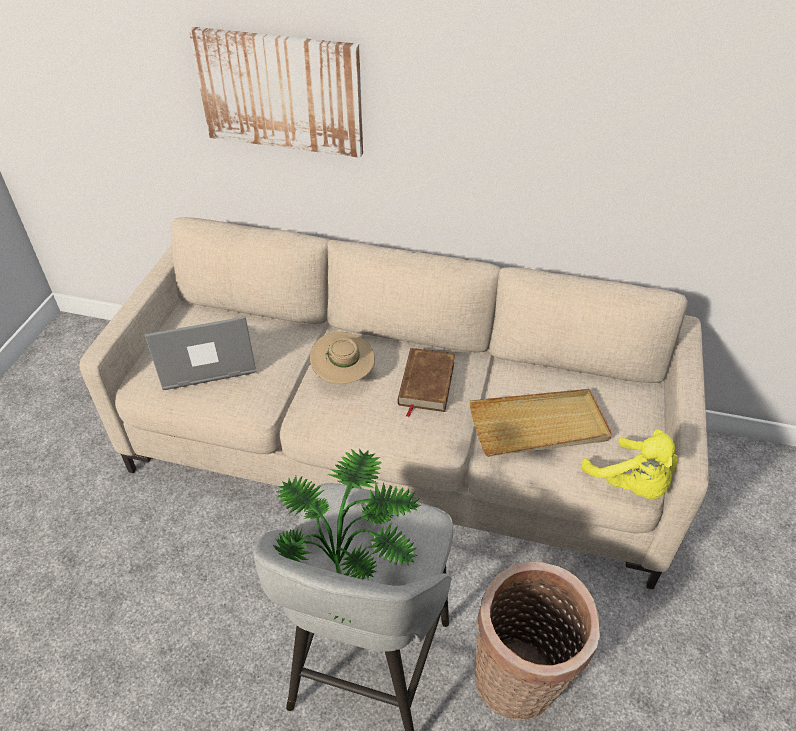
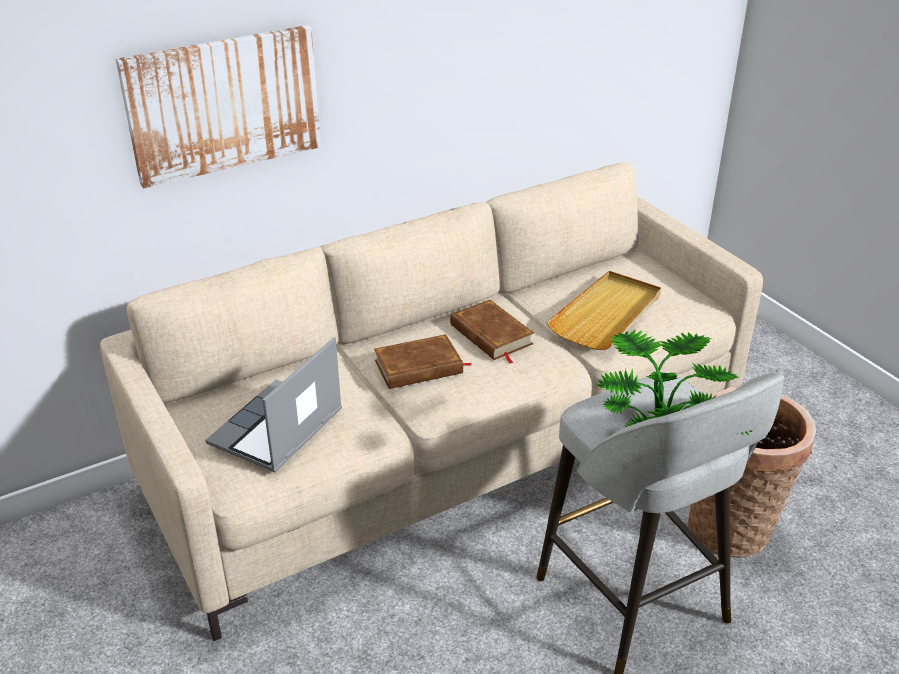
camera: 45 degrees left, 10 degrees down
beige hat [310,332,375,384] -> brown book [374,334,471,389]
yellow plush toy [582,429,678,499] -> none

